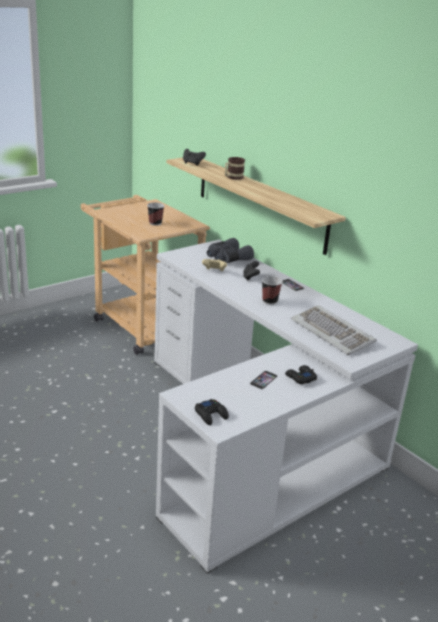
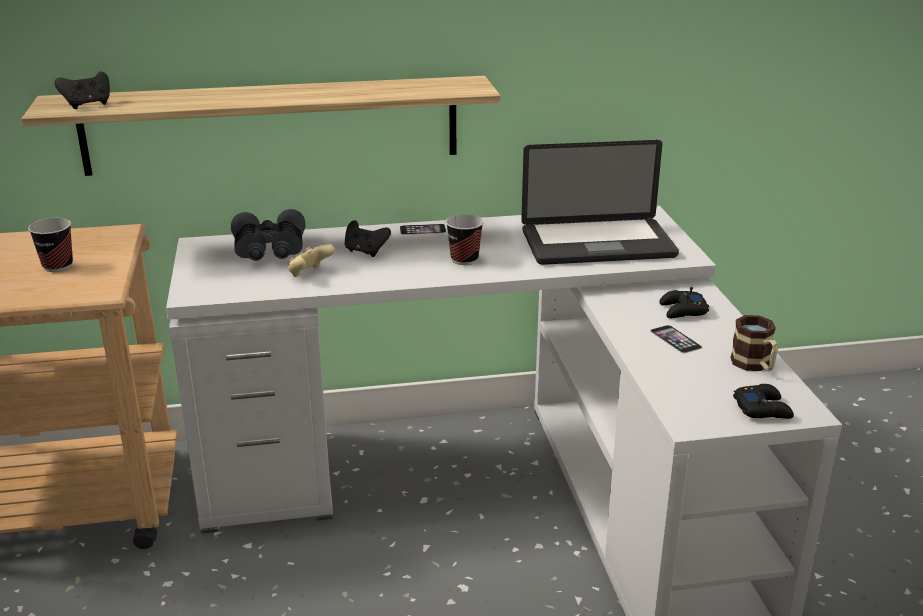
camera: 60 degrees left, 0 degrees up
mug [225,157,245,180] -> mug moved to [730,315,778,371]
keyboard [291,305,377,355] -> laptop [521,140,679,265]

